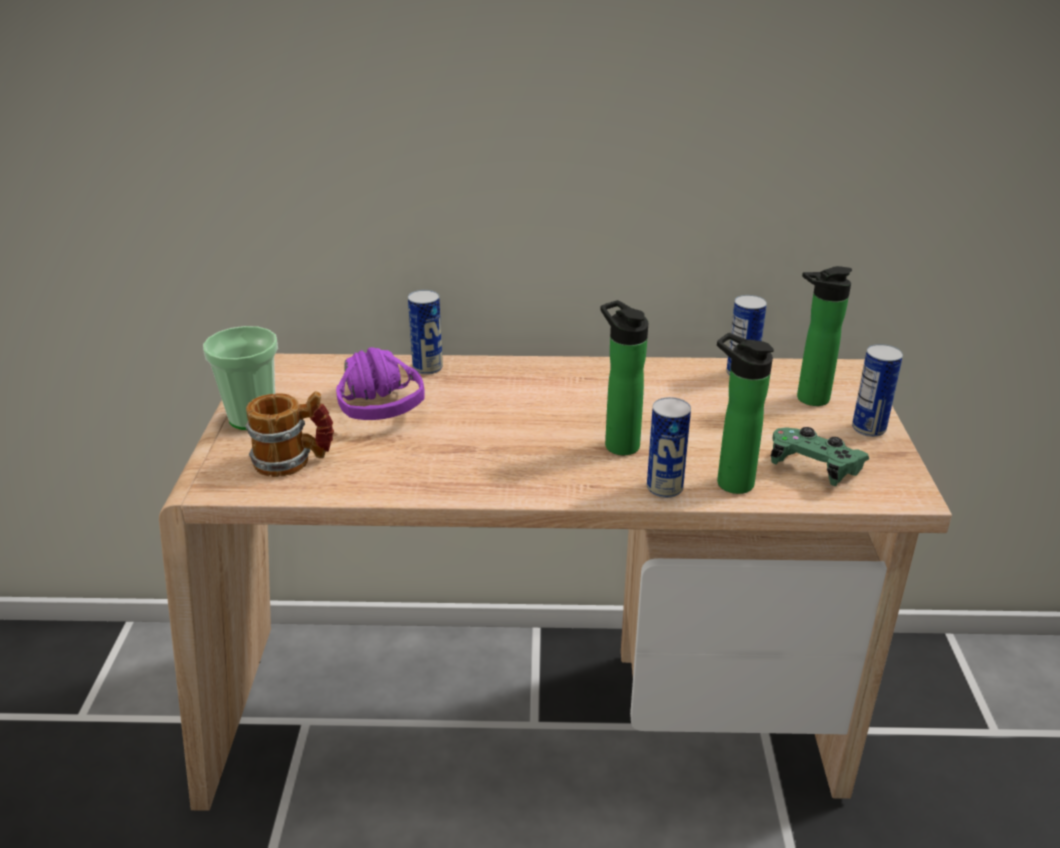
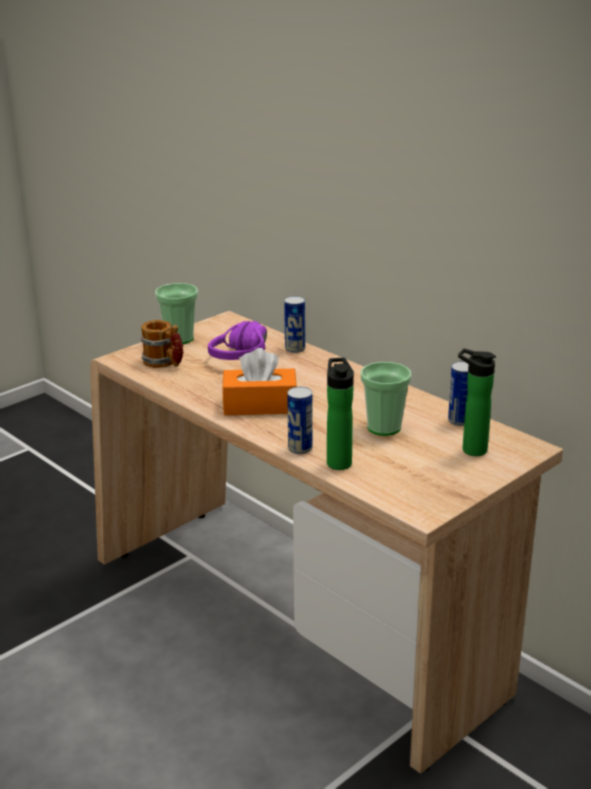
camera: 45 degrees right, 5 degrees down
bottle [600,300,648,455] -> none
green game controller [771,427,869,486] -> none
can [852,344,903,437] -> none
none -> orange tissue box [222,348,297,415]
none -> cup [361,362,411,436]

